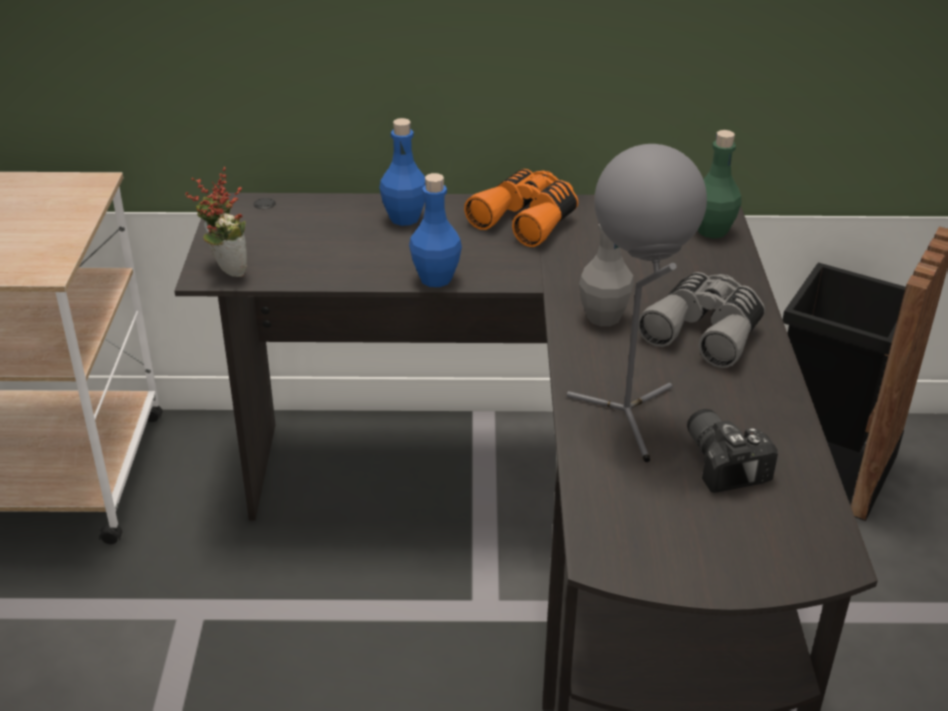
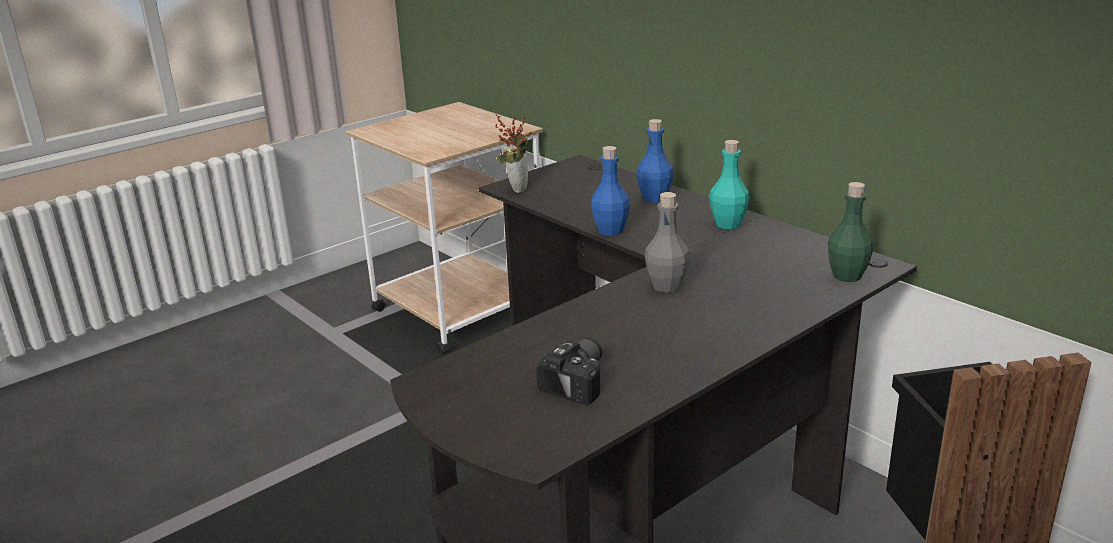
camera: 50 degrees right, 10 degrees down
orange binoculars [464,169,578,247] -> turquoise bottle [709,140,750,229]
grey table lamp [567,144,707,462] -> none
grey binoculars [638,272,765,368] -> none

